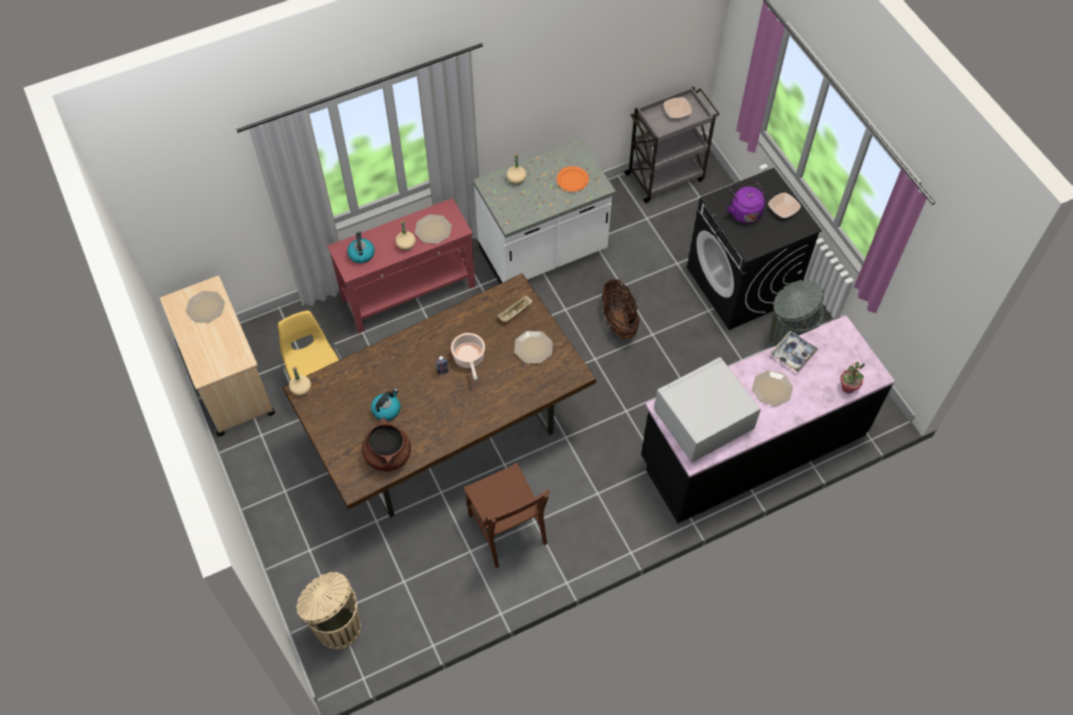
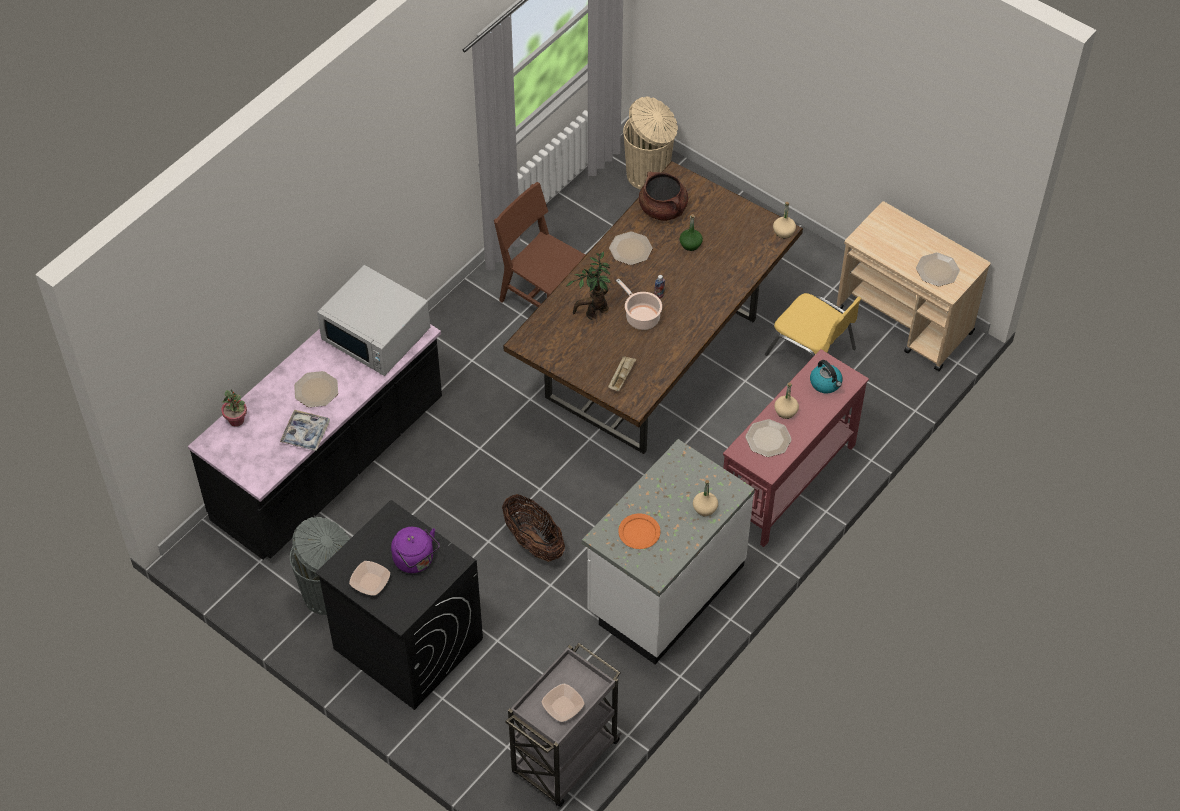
camera: 155 degrees right, 5 degrees down
kettle [371,388,401,421] -> green bottle [679,214,703,251]
plate [514,331,553,364] -> plate moved to [609,232,652,265]
white microwave [654,357,761,462] -> white microwave turned 90 degrees clockwise [317,265,430,376]
none -> potted plant [566,251,611,320]

